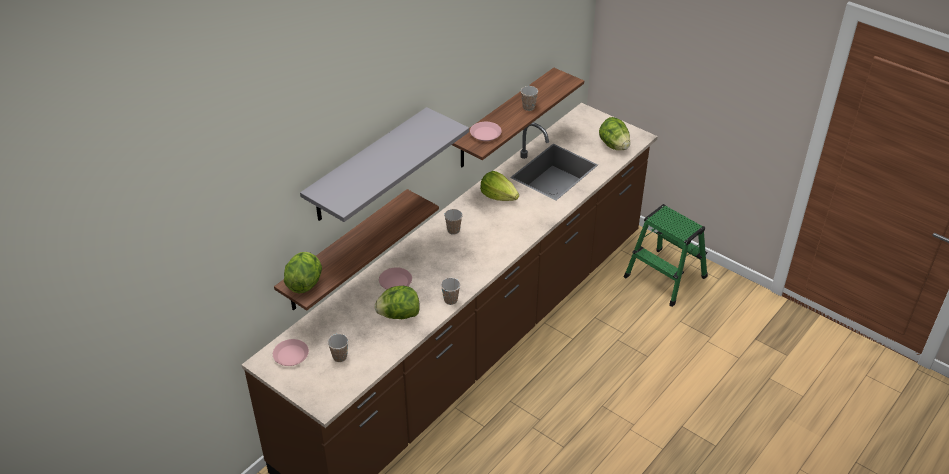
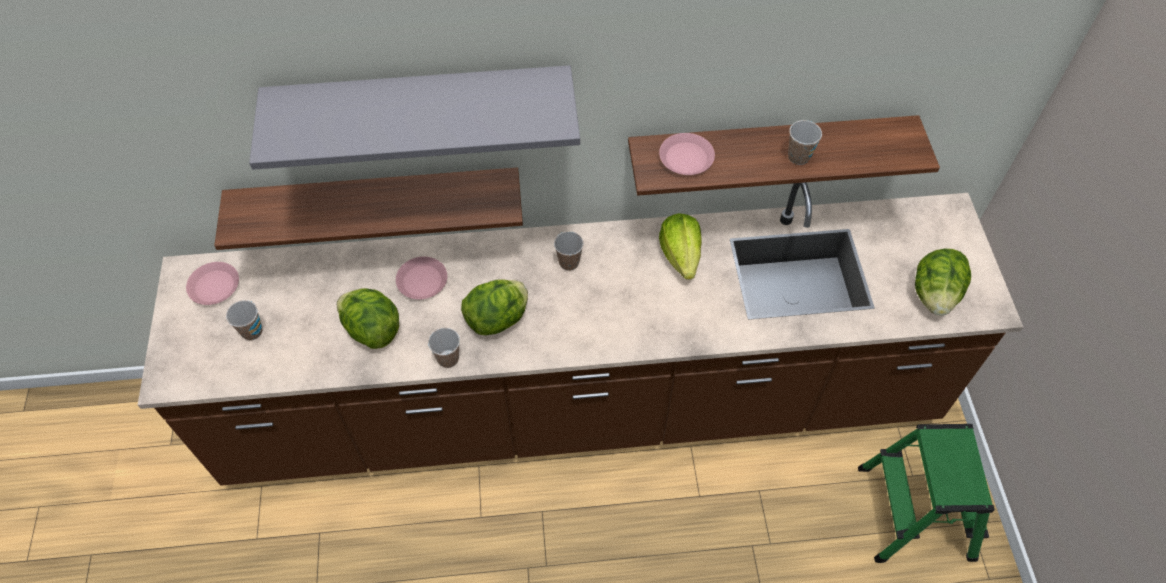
camera: 45 degrees right, 15 degrees up
lettuce [284,252,322,293] -> lettuce moved to [461,279,528,335]

